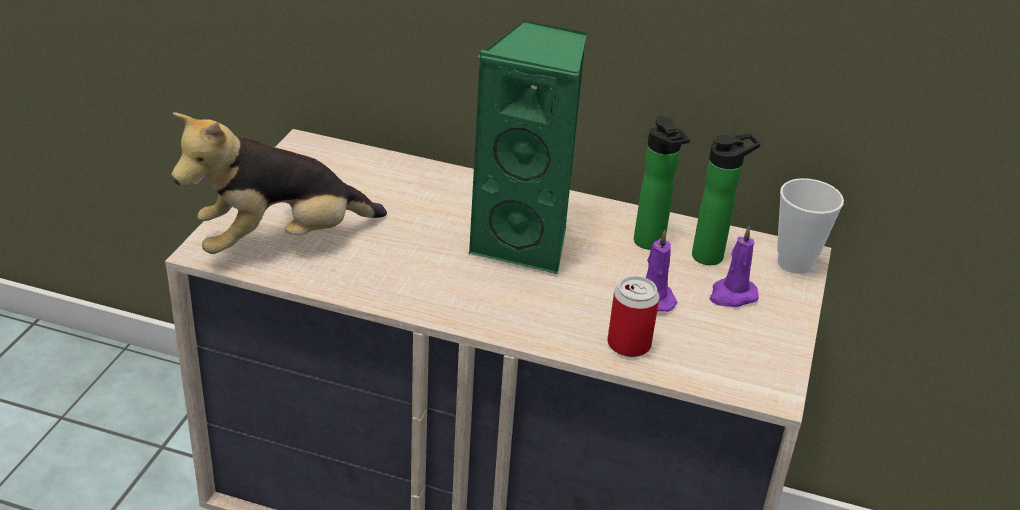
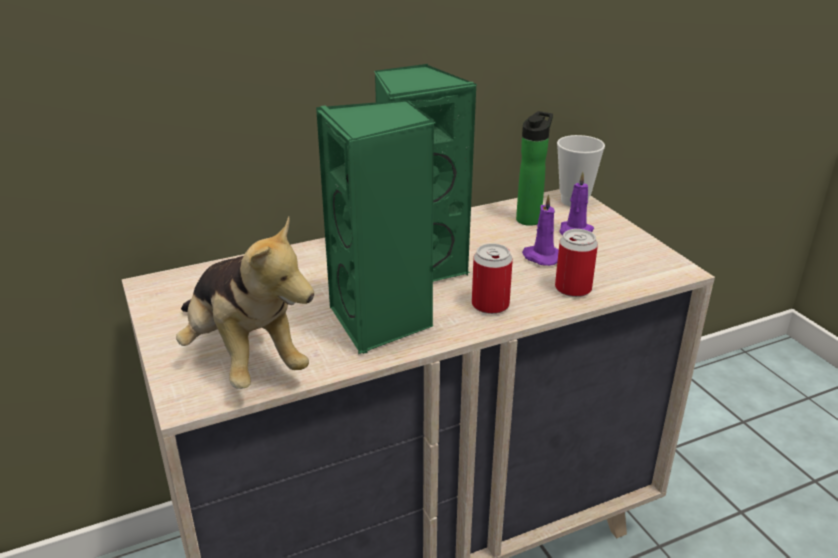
camera: 40 degrees left, 5 degrees down
plush toy [171,113,387,254] -> plush toy turned 60 degrees counterclockwise [176,217,314,389]
bottle [634,116,690,250] -> none
none -> green speaker [316,100,435,354]
none -> can [472,243,513,314]

